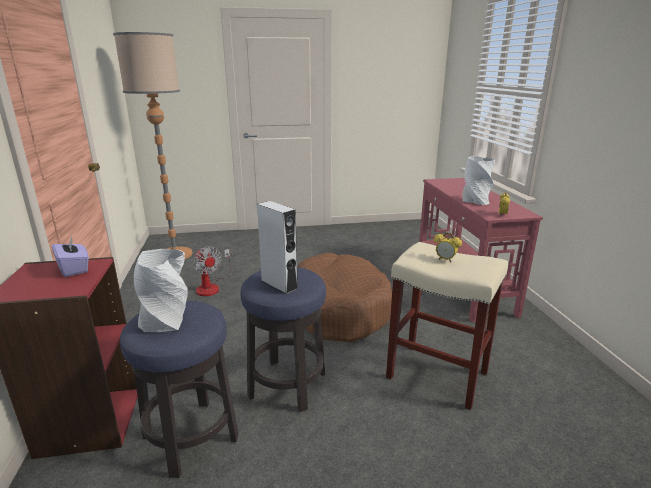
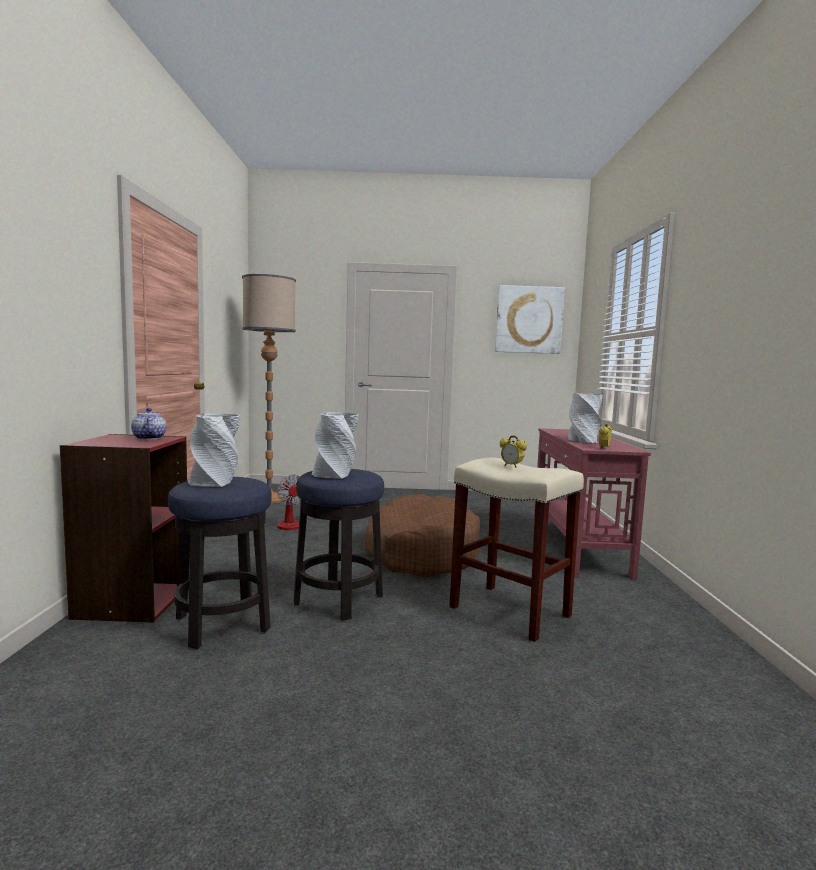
camera: 10 degrees right, 15 degrees down
purple tissue box [52,235,89,277] -> teapot [131,408,166,440]
grey speaker [257,201,298,294] -> grey vase [312,412,358,479]
none -> picture [495,285,565,354]

